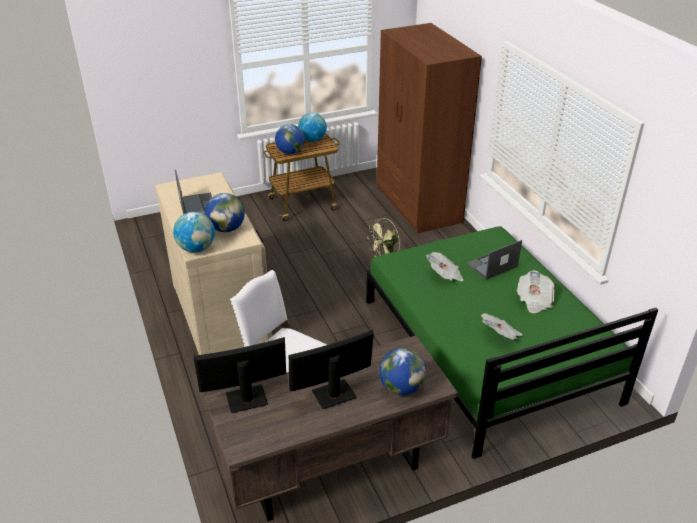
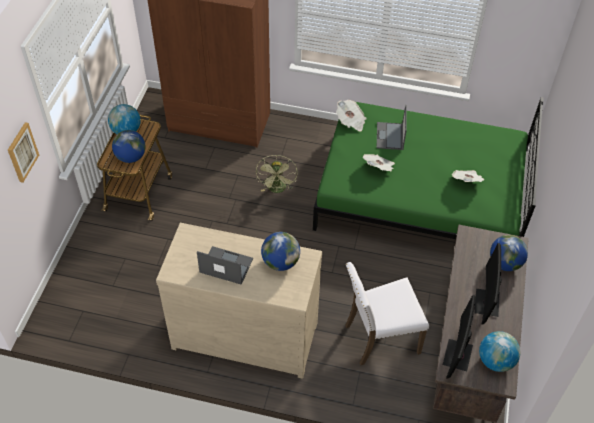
camera: 55 degrees left, 15 degrees up
globe [173,212,215,253] -> globe moved to [479,331,520,372]
newspaper [517,270,555,314] -> newspaper moved to [336,100,366,132]
none -> picture [8,122,39,183]

